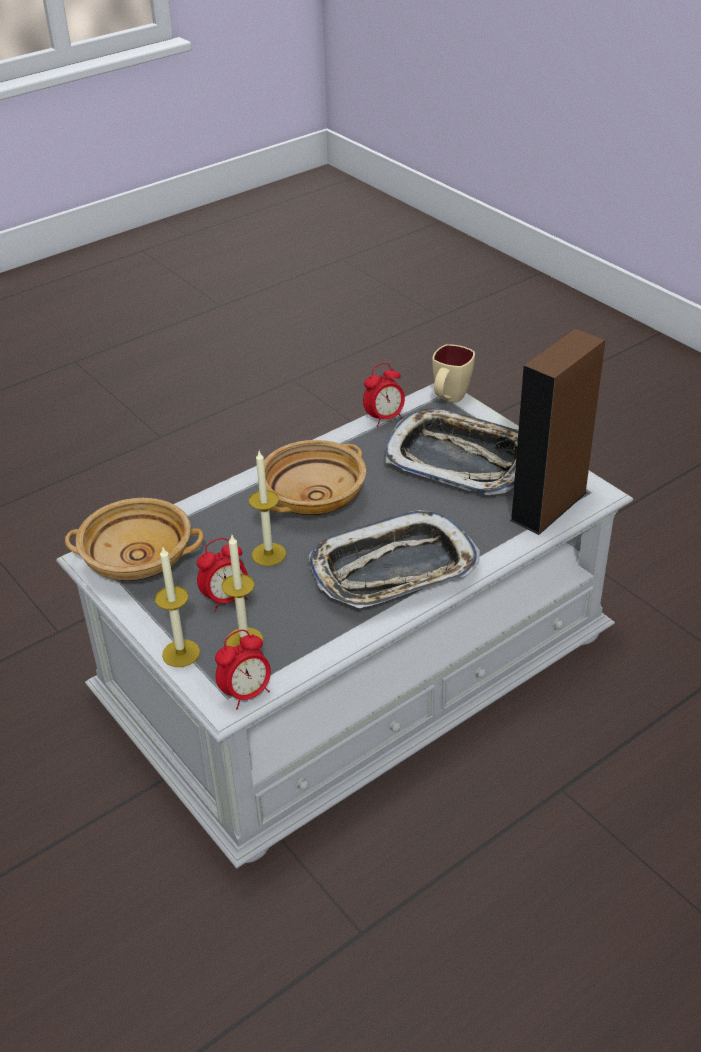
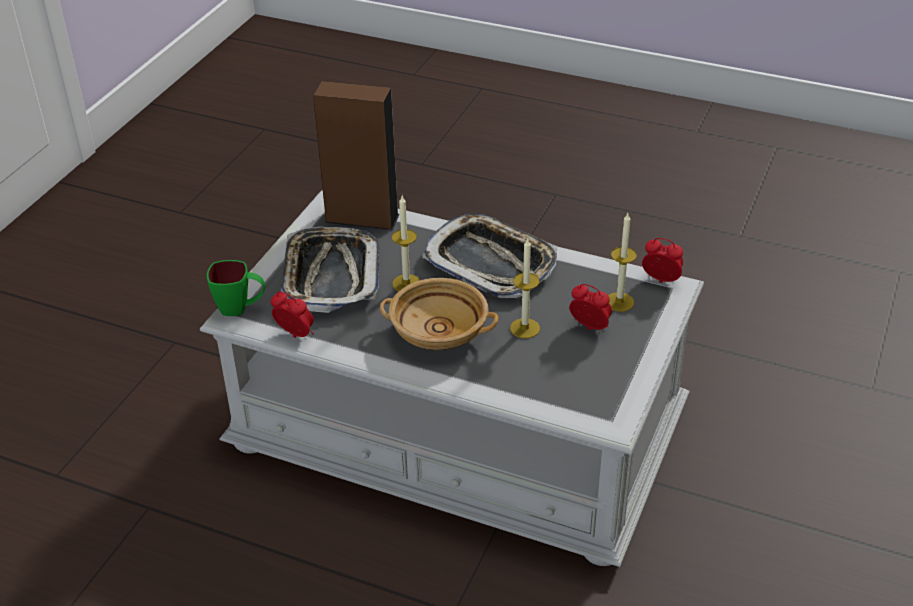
camera: 120 degrees left, 0 degrees up
beige bowl [65,498,204,581] -> none
candle [155,547,200,667] -> candle moved to [392,196,420,291]
beige mug [432,344,475,403] -> green mug [207,260,265,316]

